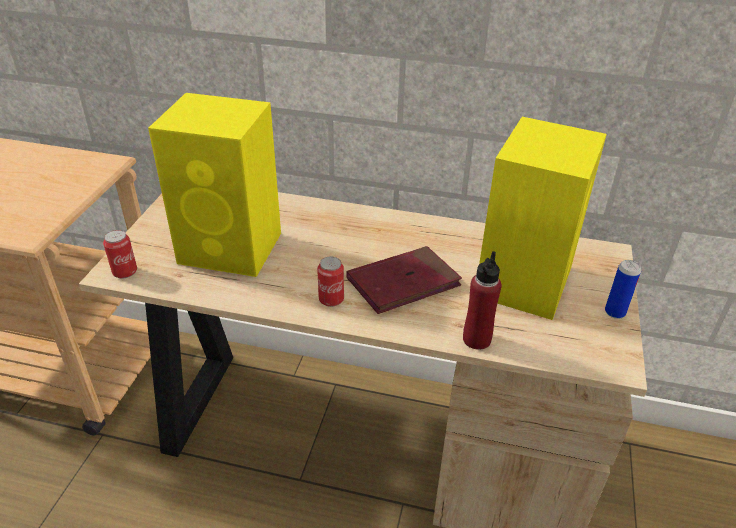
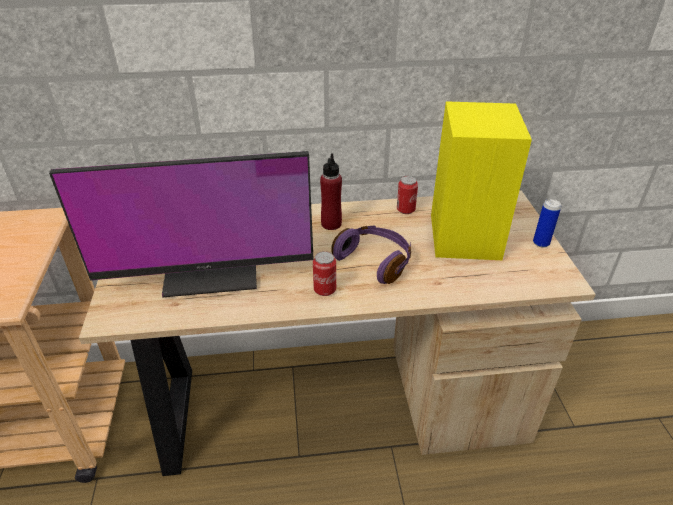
camera: 20 degrees left, 0 degrees up
can [103,230,137,279] -> can moved to [397,176,418,214]
yellow speaker [148,93,281,277] -> monitor [49,151,314,297]
red book [347,246,462,314] -> purple headphones [331,226,411,284]
red bottle [463,251,502,350] -> red bottle moved to [320,153,342,230]

